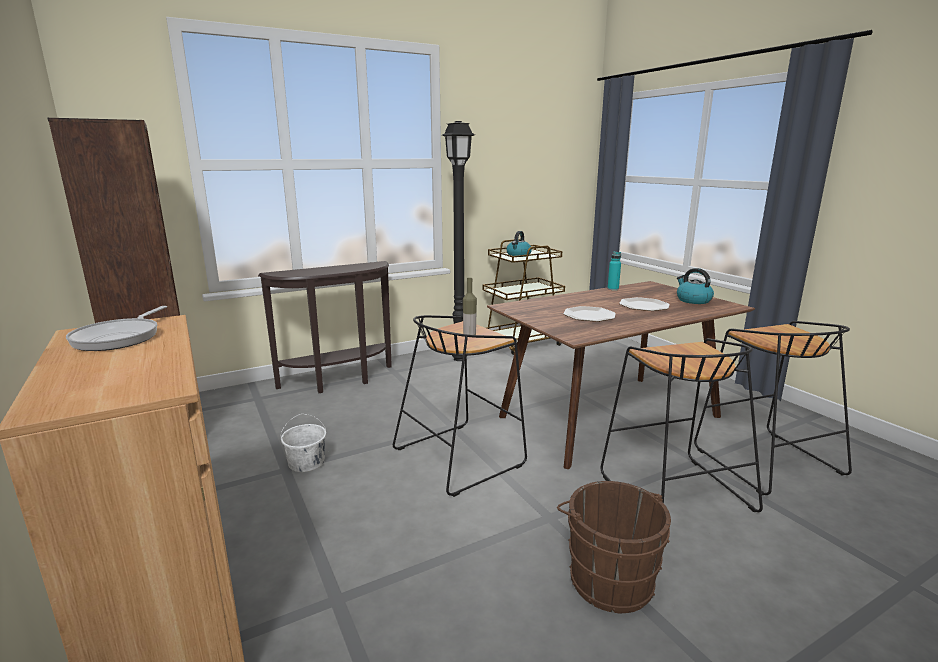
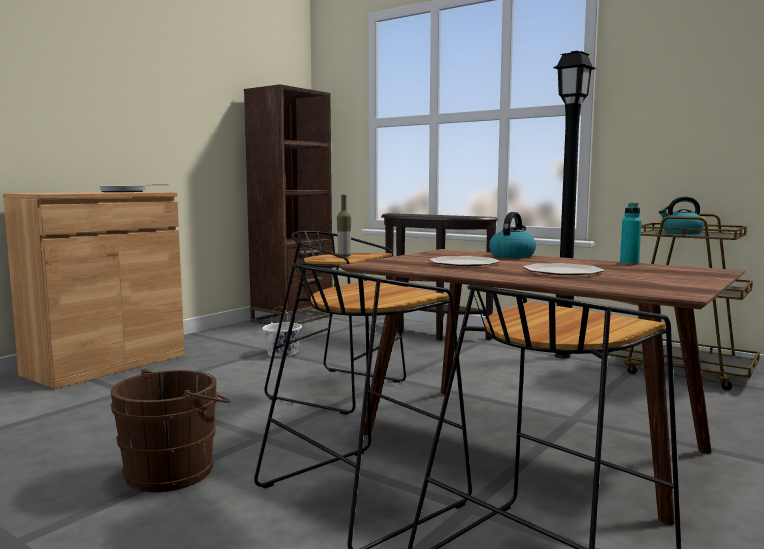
camera: 65 degrees right, 10 degrees down
kettle [677,268,714,304] -> kettle moved to [489,212,536,258]

